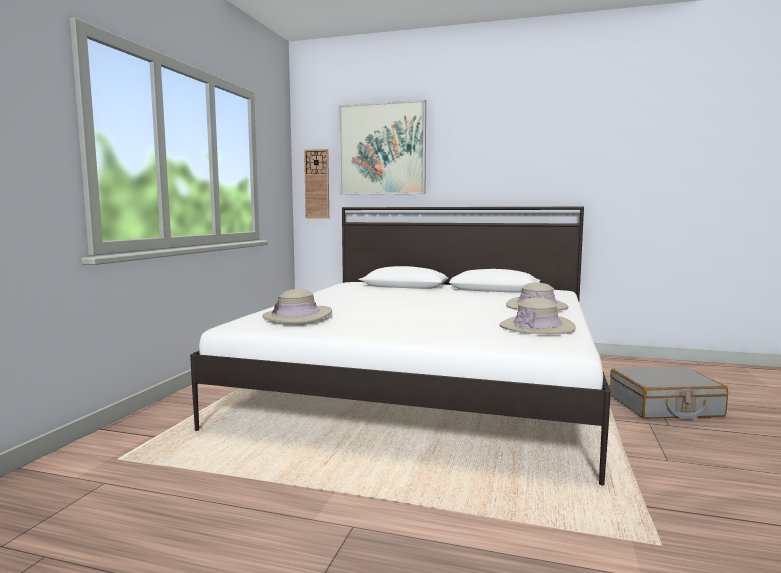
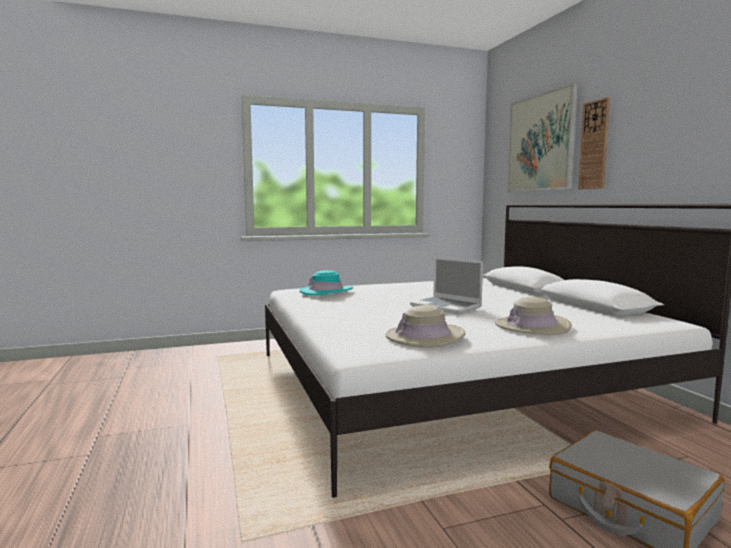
camera: 55 degrees right, 0 degrees up
beige hat [263,289,332,323] -> turquoise hat [300,270,353,295]
wall clock [304,149,329,218] -> wall clock moved to [578,97,610,189]
none -> laptop [410,257,483,314]

